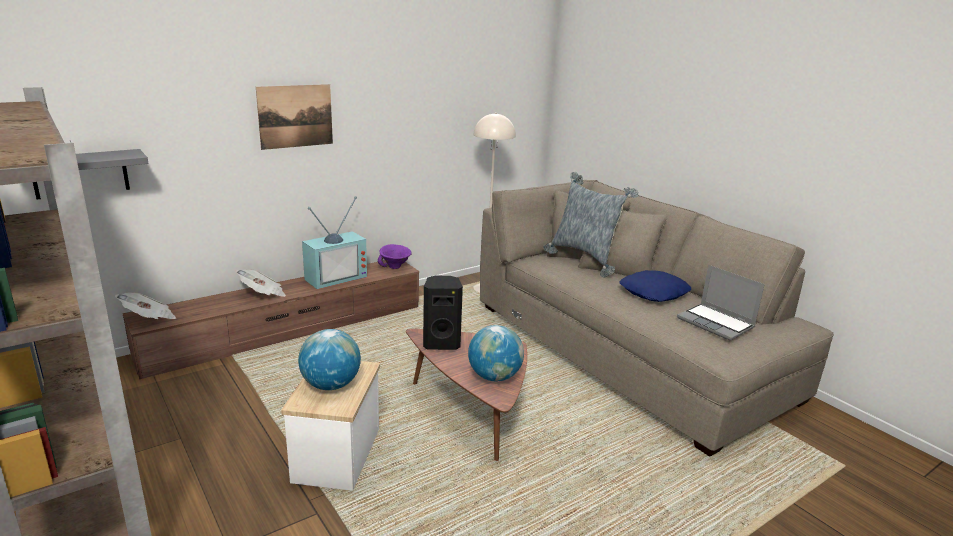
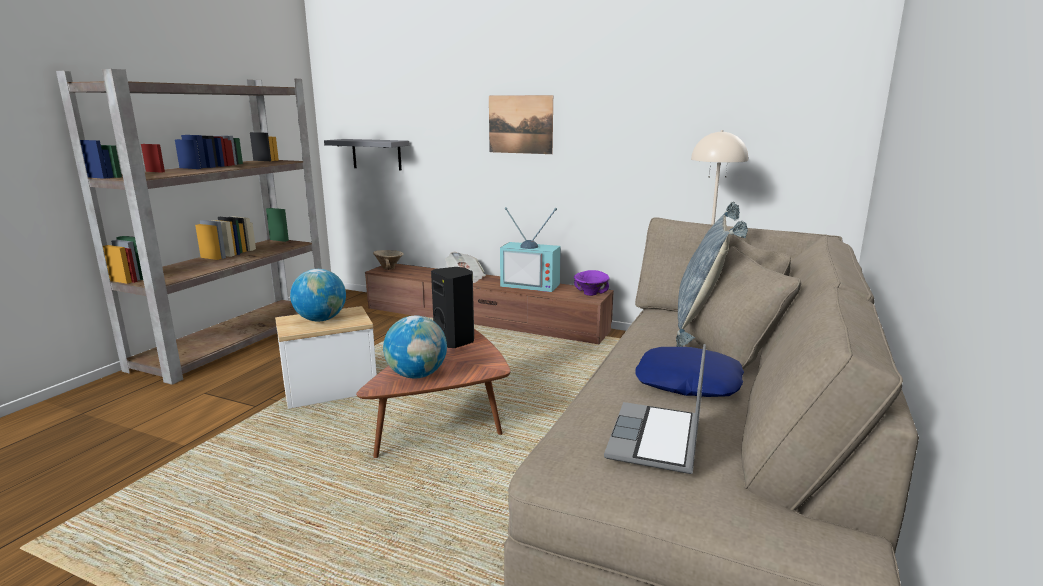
camera: 60 degrees right, 5 degrees down
newspaper [115,292,176,319] -> beige bowl [373,250,404,270]

